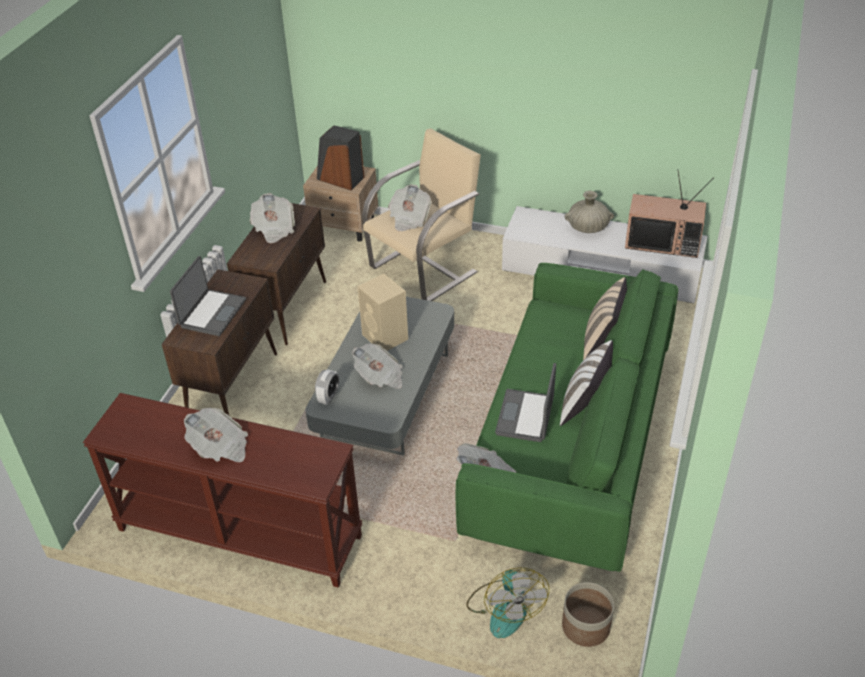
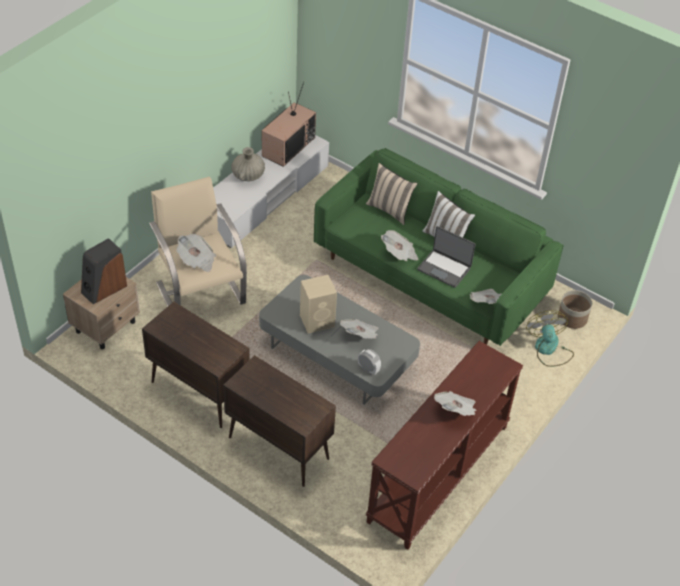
camera: 75 degrees left, 5 degrees up
laptop [170,256,246,336] -> none
newspaper [249,193,295,243] -> newspaper moved to [381,230,418,261]
fan [466,567,549,638] -> fan turned 105 degrees counterclockwise [526,311,574,367]

